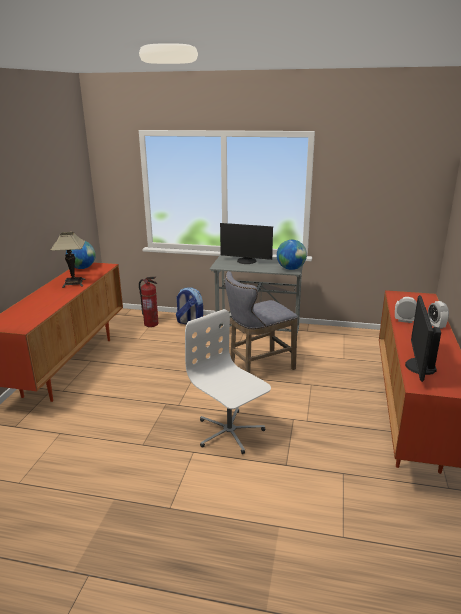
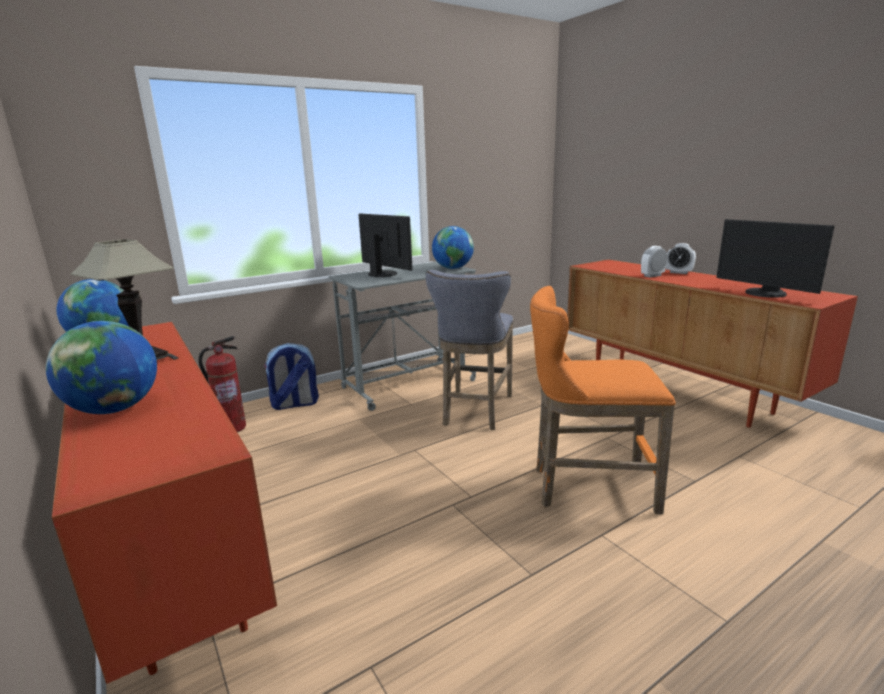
camera: 45 degrees left, 5 degrees down
white office chair [185,309,271,454] -> orange stool [530,286,676,514]
monitor [220,223,273,264] -> monitor turned 105 degrees counterclockwise [359,214,413,277]
none -> globe [46,321,157,414]

